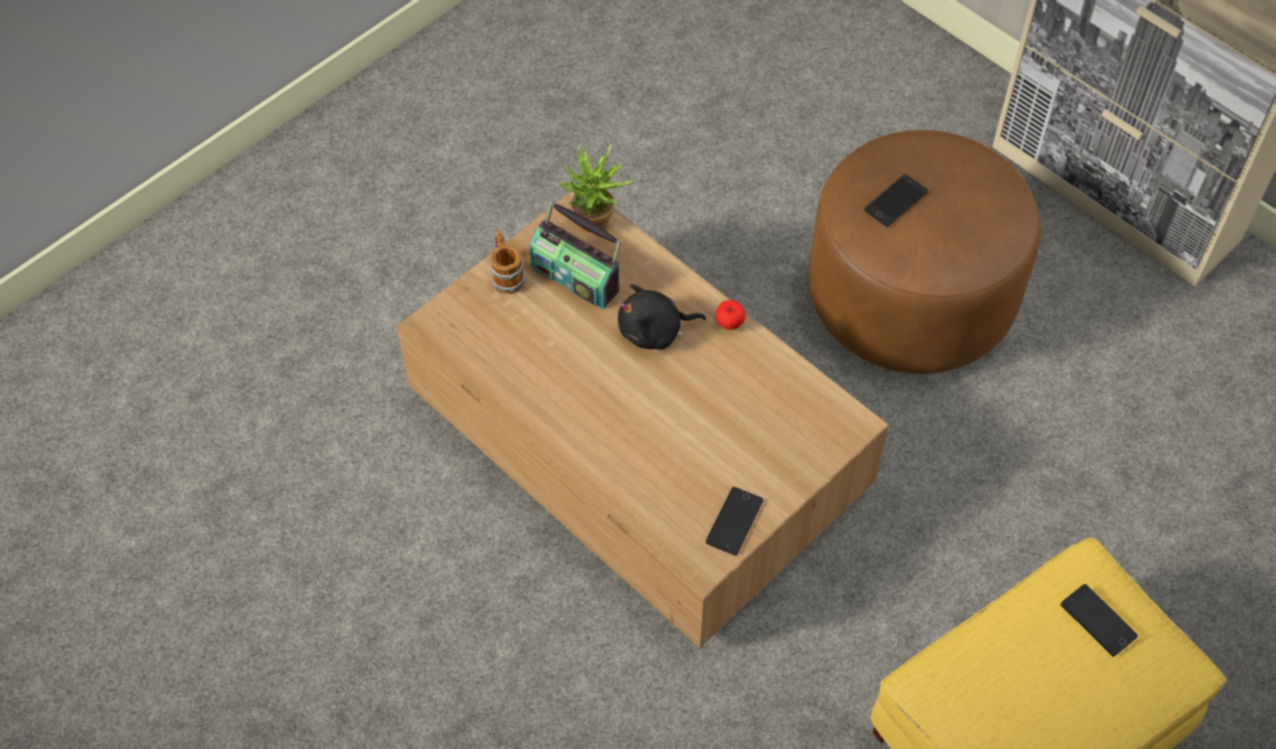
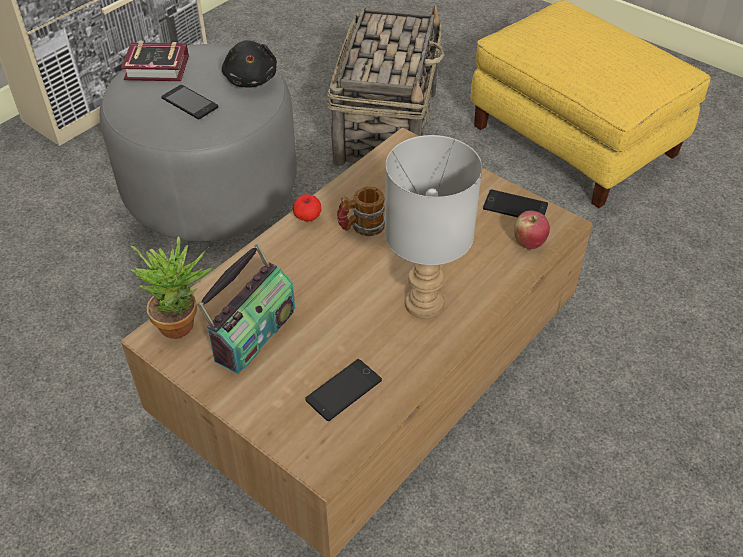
camera: 95 degrees left, 10 degrees down
mug [490,231,526,294] -> mug moved to [337,186,385,236]
black plush toy [618,284,706,349] -> black plush toy moved to [222,40,277,88]
brown ottoman [809,130,1041,374] -> grey ottoman [100,44,297,241]
phone [1061,584,1138,657] -> phone moved to [305,359,382,421]
none -> book [121,41,189,81]
none -> basket [327,5,444,167]
none -> grey table lamp [385,135,482,319]
none -> apple [514,210,550,249]

